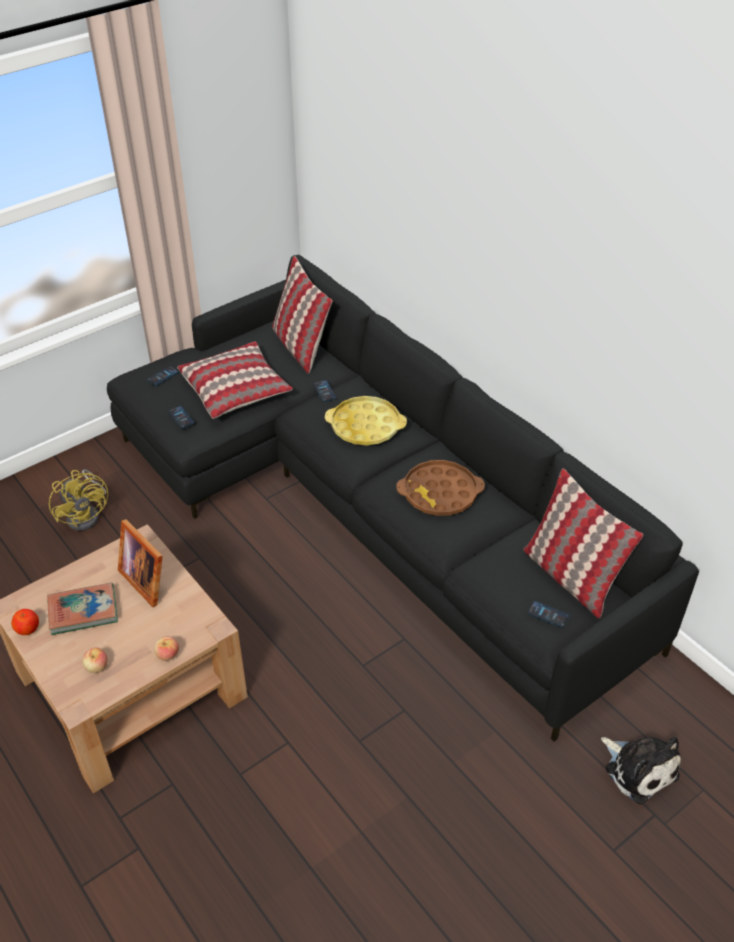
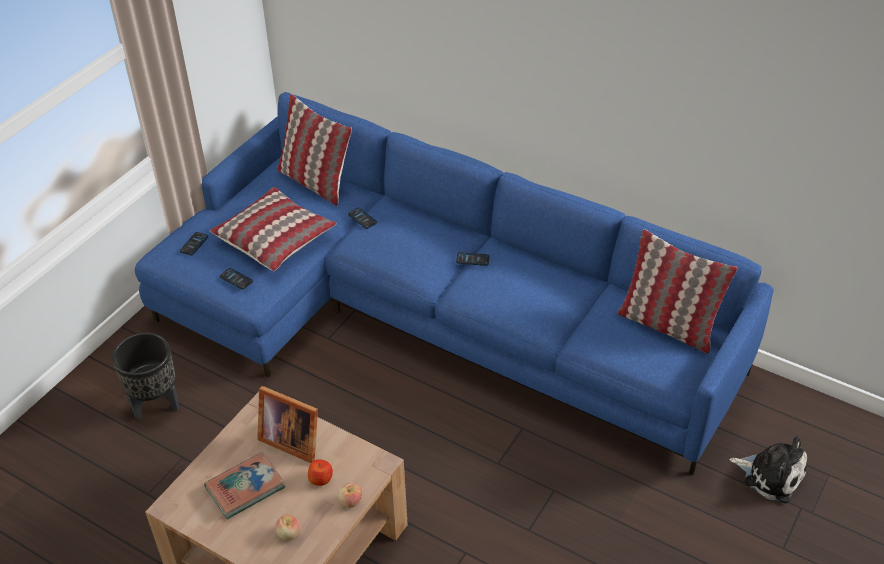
camera: 20 degrees left, 0 degrees up
apple [11,609,39,635] -> apple moved to [308,459,333,486]
yellow fan [49,470,108,531] -> black planter [112,333,179,420]
black sofa [107,255,699,741] -> blue sofa [135,92,774,475]
yellow tray [325,396,407,445] -> none
brown tray [396,460,485,516] -> none
phone [528,601,569,628] -> phone moved to [456,252,490,266]

